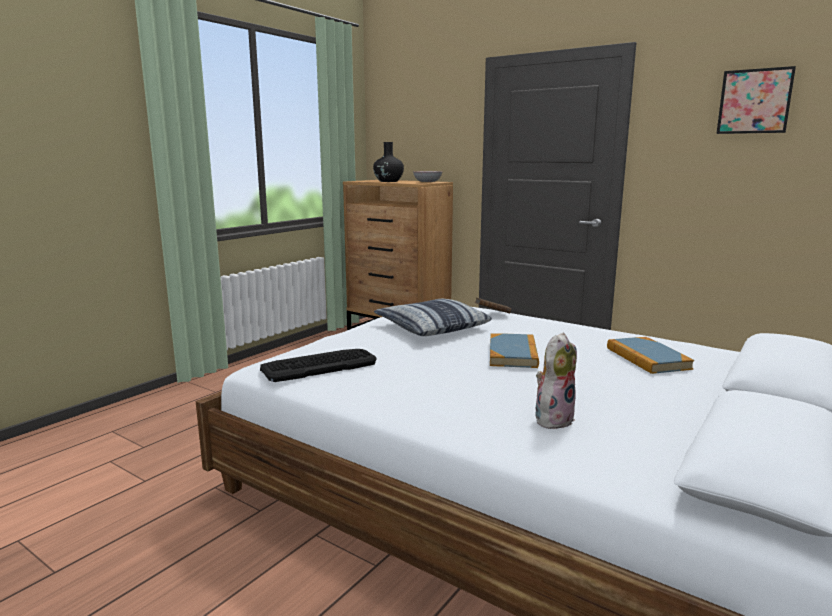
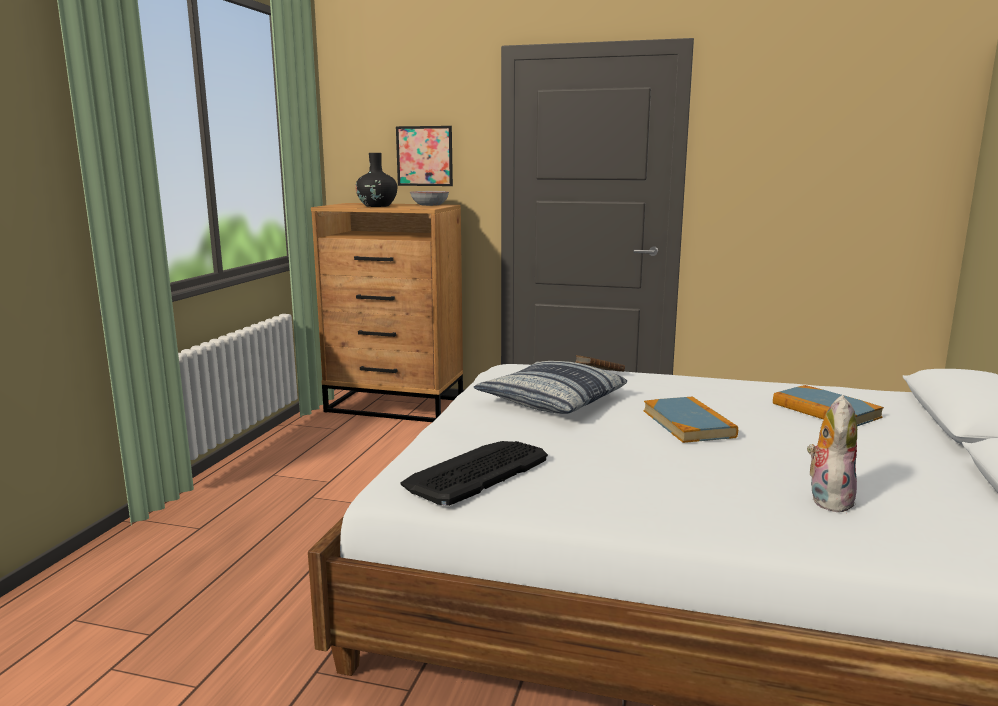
camera: 20 degrees left, 0 degrees up
picture [716,66,796,134] -> picture moved to [396,126,453,186]

